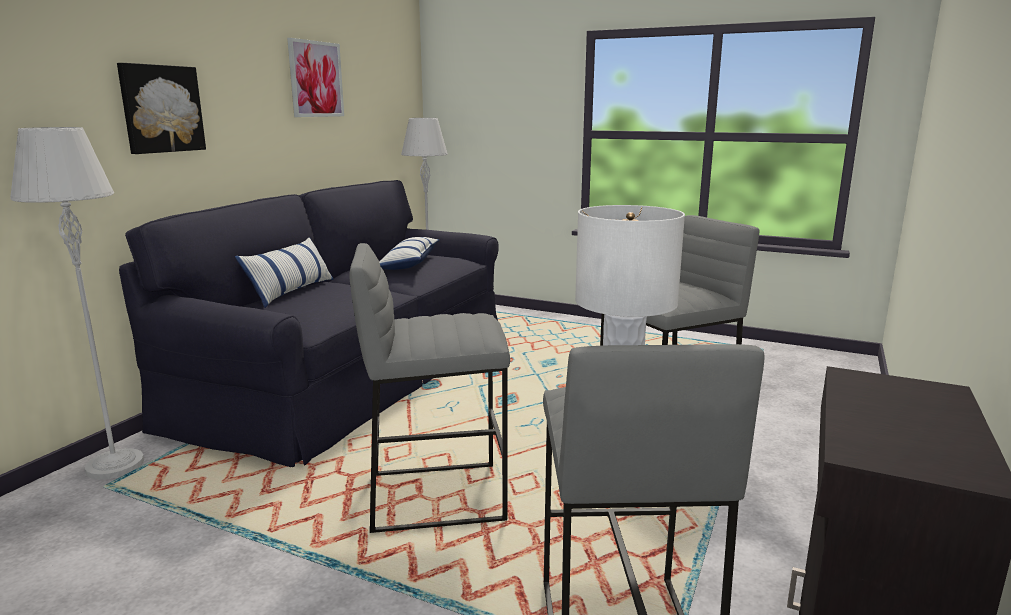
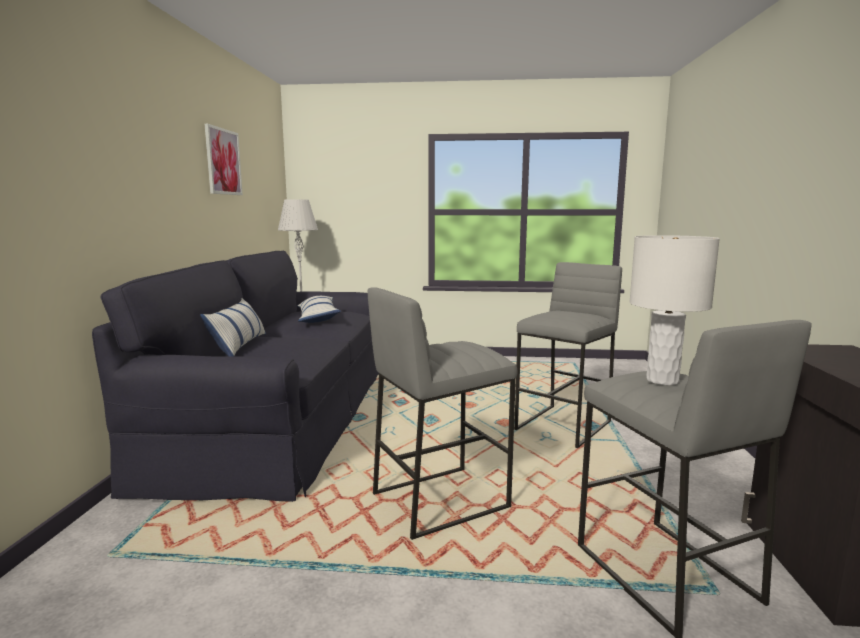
camera: 20 degrees left, 5 degrees down
grey floor lamp [10,127,144,479] -> none
picture [117,63,206,154] -> none

